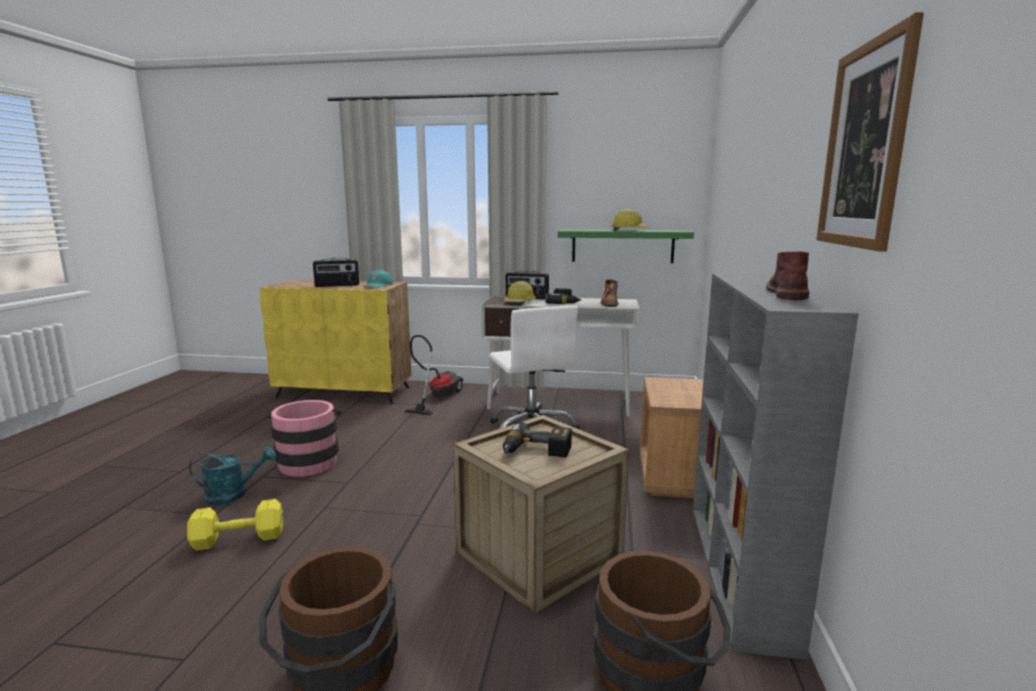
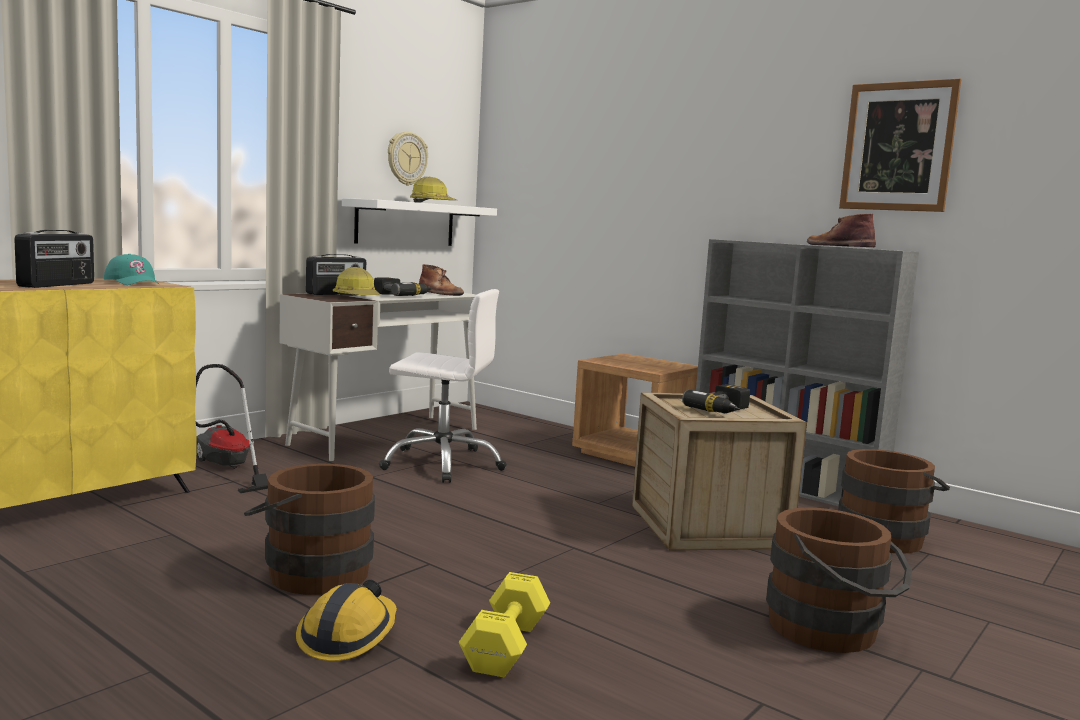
camera: 60 degrees left, 5 degrees down
turquoise watering can [189,446,276,505] -> hard hat [296,580,397,661]
pink bucket [266,400,341,477] -> brown bucket [244,464,375,595]
green shelf [558,229,694,263] -> white shelf [342,198,497,246]
none -> wall clock [388,132,428,185]

